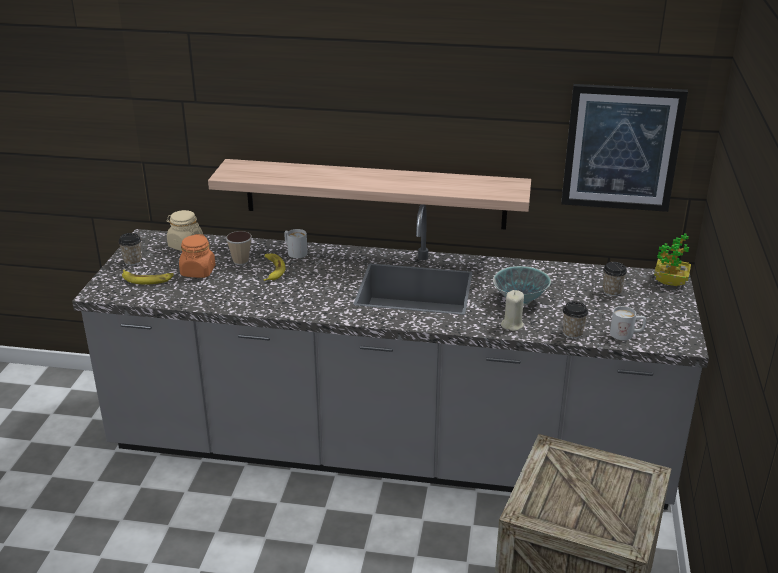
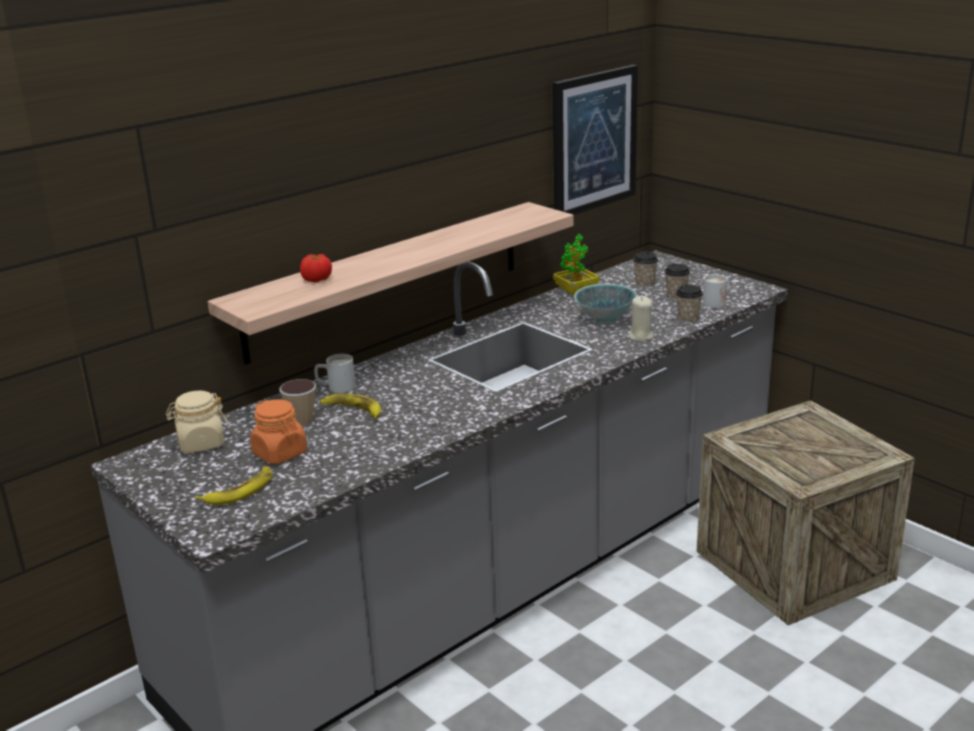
camera: 50 degrees left, 5 degrees down
cup [118,233,142,266] -> cup moved to [665,263,690,301]
potted plant [654,233,691,286] -> potted plant moved to [553,234,599,295]
none -> tomato [300,254,332,283]

